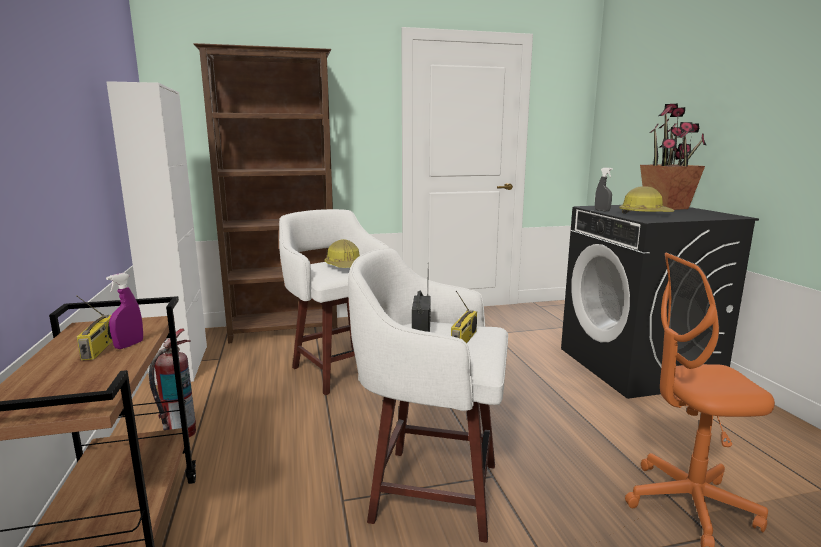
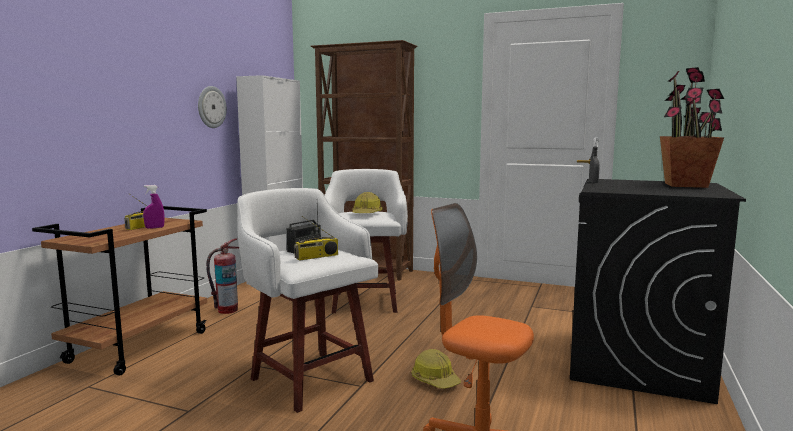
camera: 35 degrees right, 5 degrees down
hard hat [619,186,675,214] -> hard hat moved to [411,349,461,389]
none -> wall clock [198,86,227,128]

